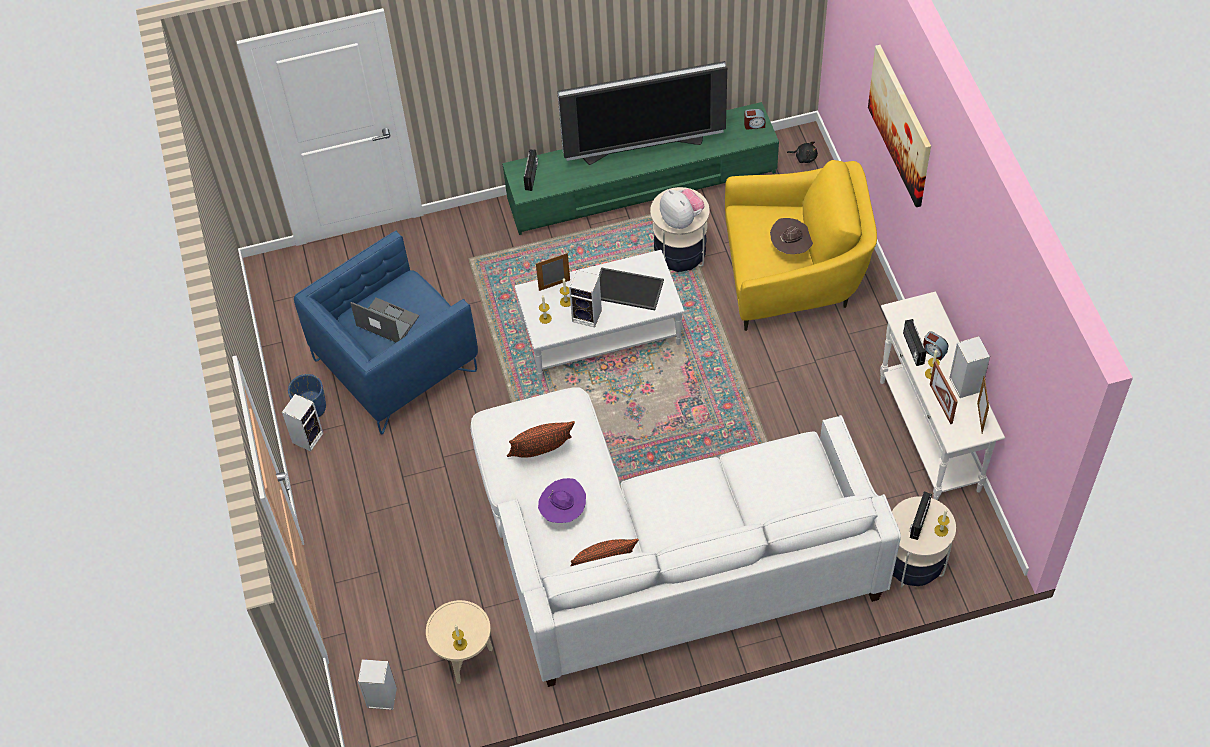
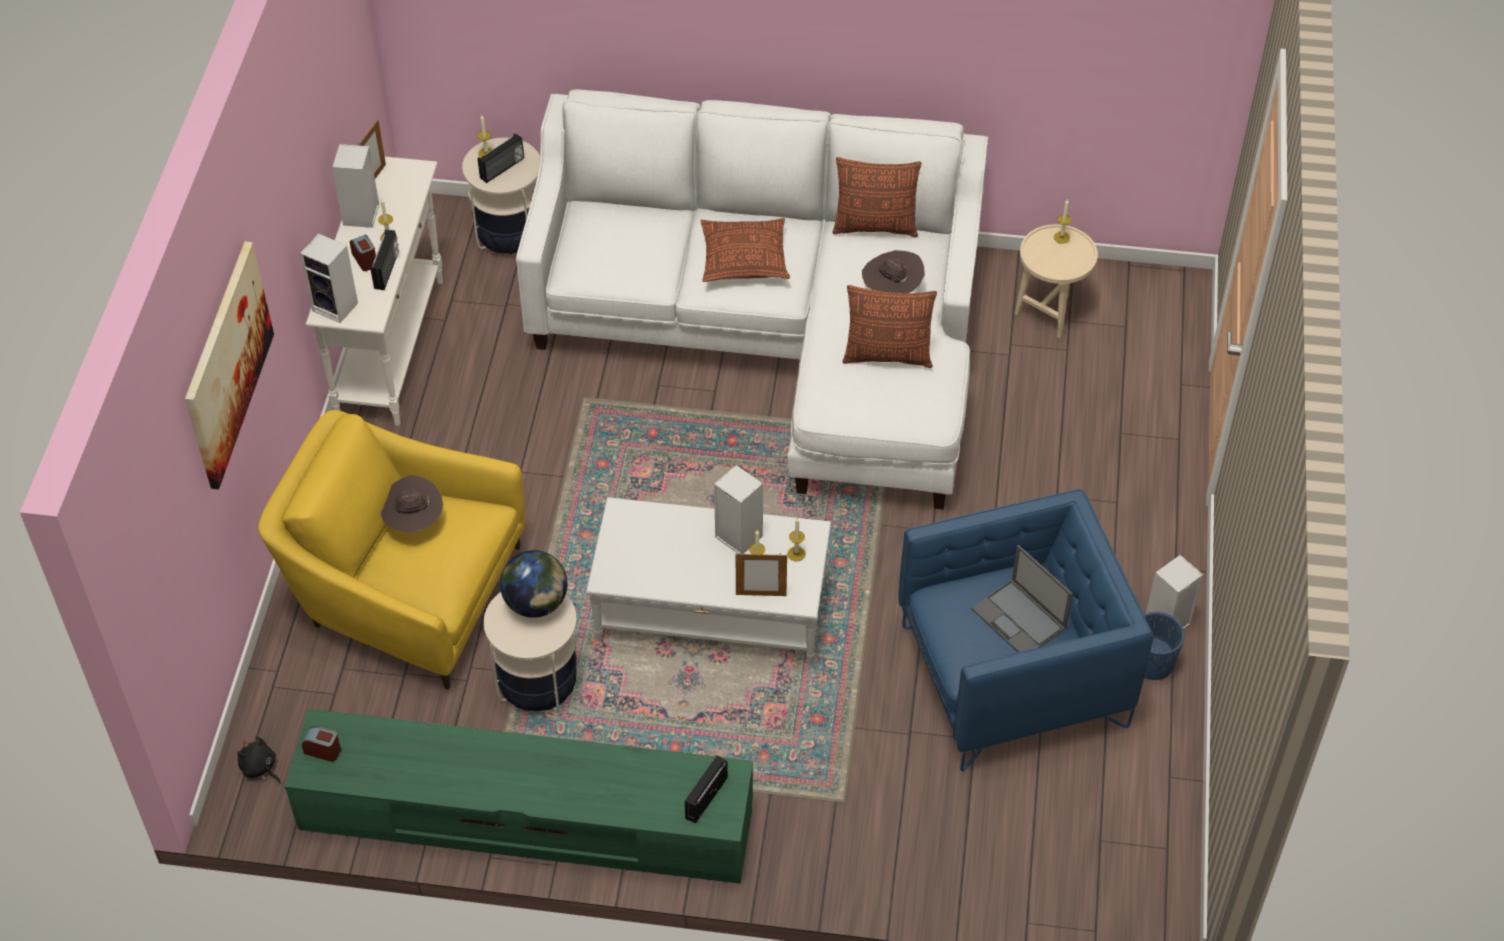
camera: 160 degrees left, 5 degrees down
speaker [358,659,397,710] -> speaker moved to [300,234,358,323]
purple hat [538,478,586,523] -> brown hat [862,250,925,293]
television [557,61,727,165] -> none
tray [599,267,664,310] -> none
plush toy [660,189,704,229] -> globe [500,550,568,618]
picture frame [930,361,958,424] -> none
none -> brown pillow [701,218,790,282]

